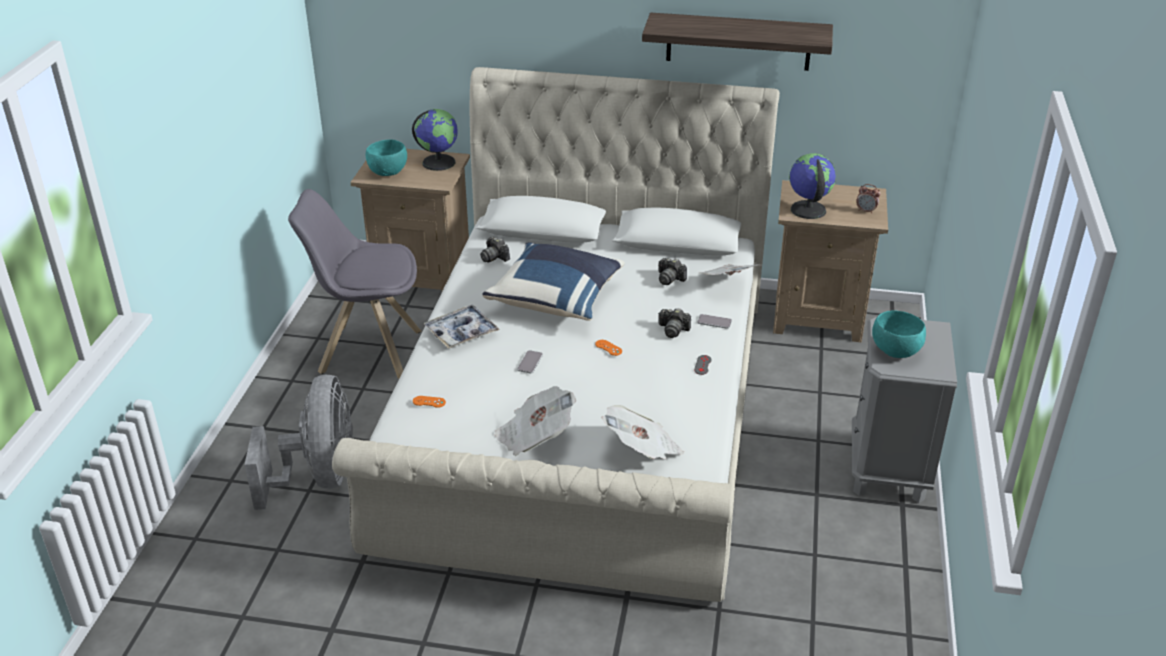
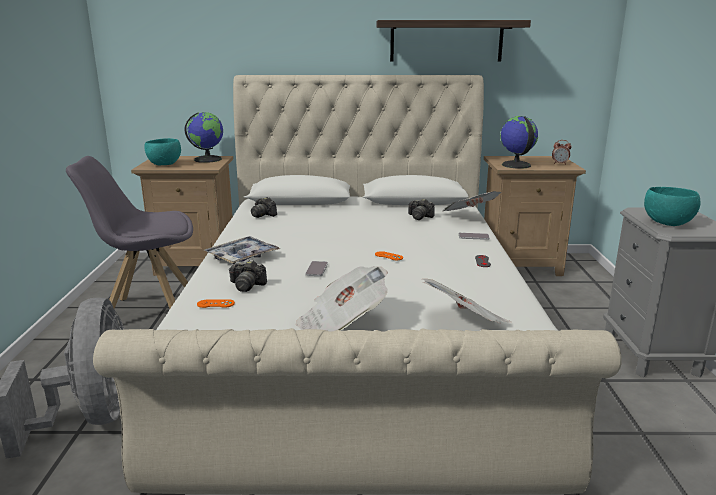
camera: 10 degrees left, 15 degrees down
blue pillow [482,242,625,321] -> none
camera [658,308,691,338] -> camera moved to [229,260,267,292]

